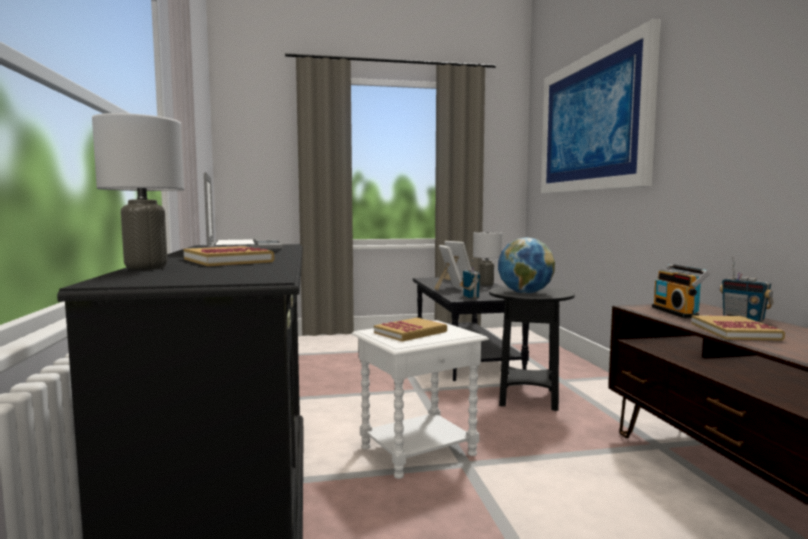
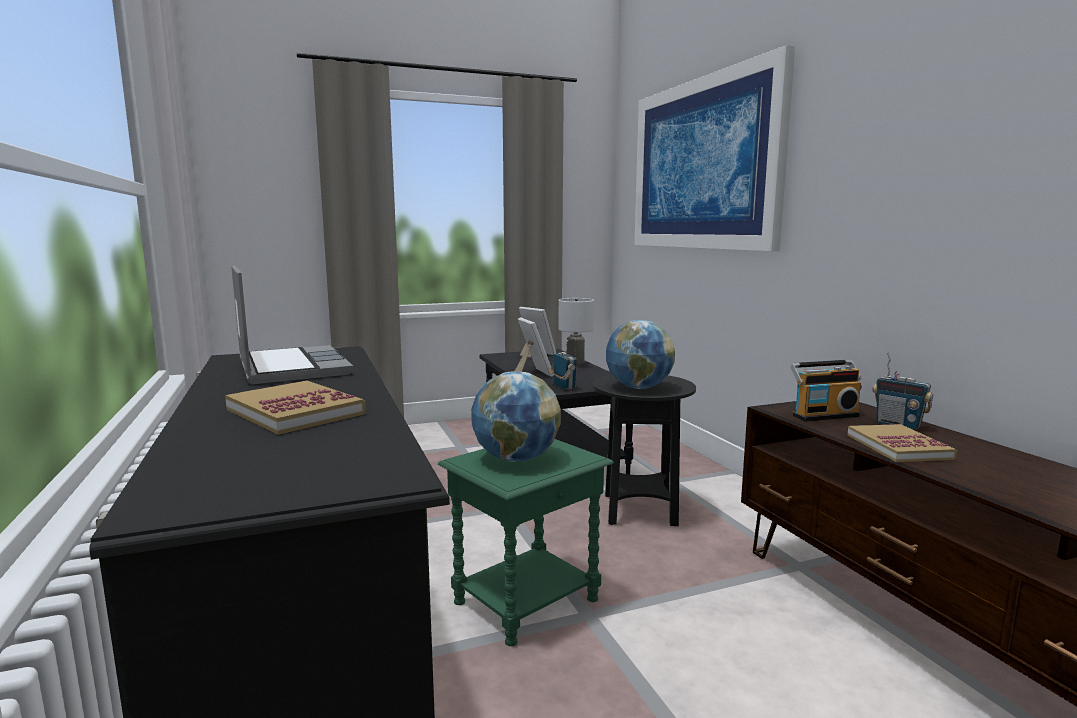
camera: 10 degrees left, 5 degrees up
white table lamp [92,113,184,270] -> none
white side table [351,320,489,479] -> green side table [438,439,614,646]
book [374,318,447,342] -> globe [471,371,561,462]
radio [652,264,710,318] -> radio turned 90 degrees counterclockwise [790,360,862,422]

